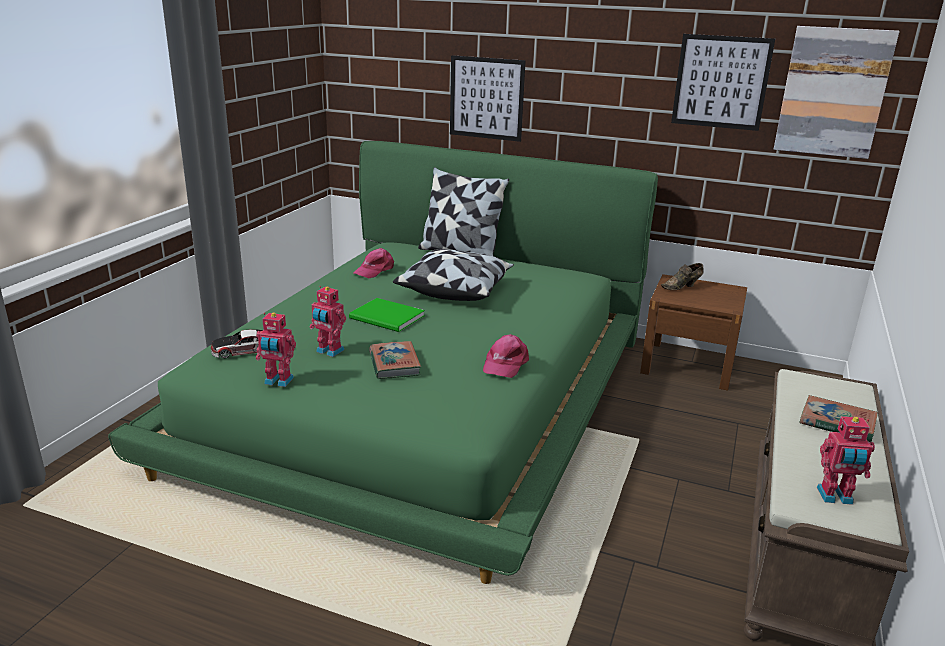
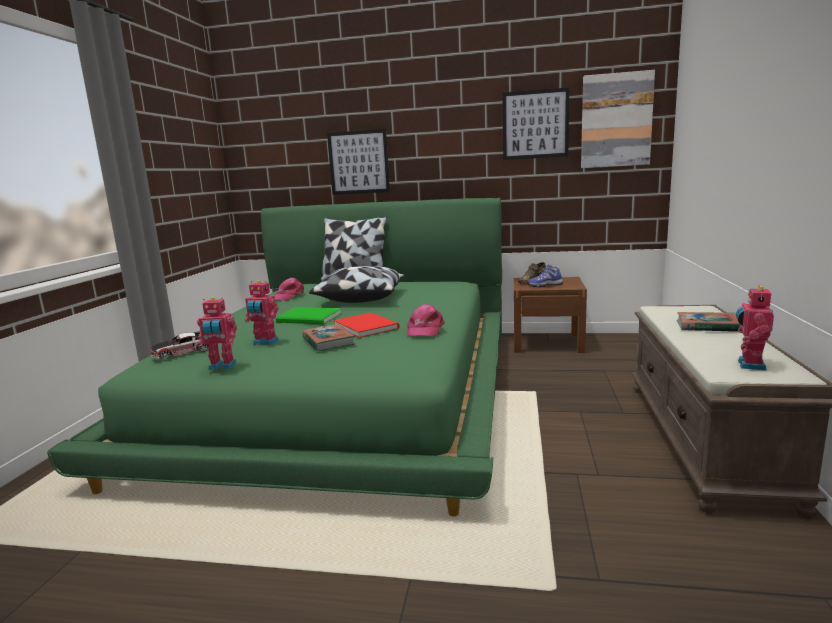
camera: 10 degrees left, 10 degrees down
toy robot [817,416,875,505] -> toy robot turned 120 degrees clockwise [736,285,774,371]
none -> red book [333,313,399,338]
none -> shoe [527,264,563,287]

